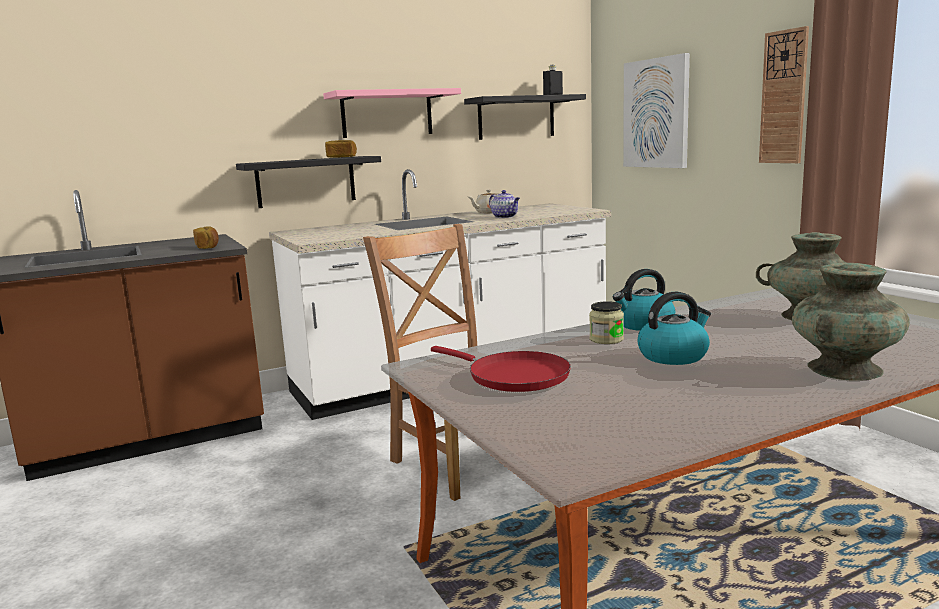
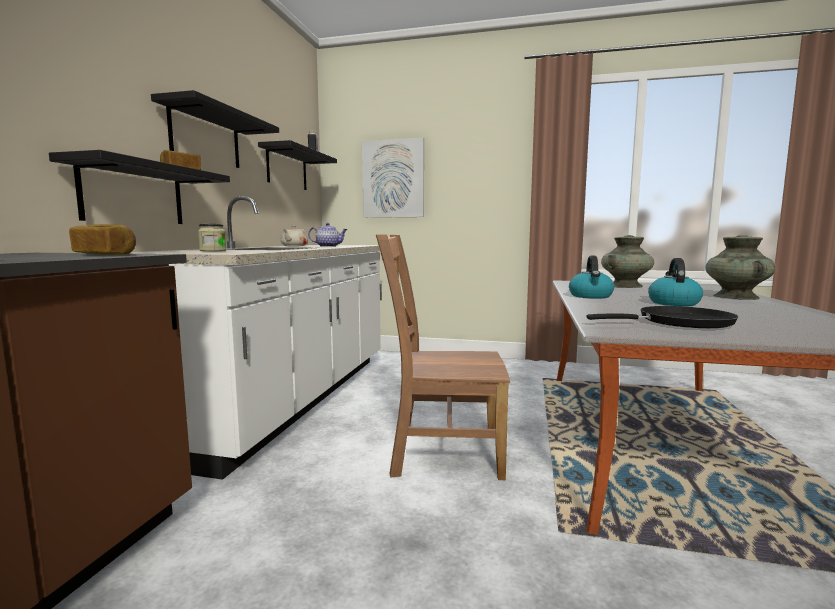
camera: 50 degrees left, 5 degrees down
pink shelf [323,88,461,138] -> black shelf [151,90,279,168]
red frying pan [431,346,571,392] -> black frying pan [587,306,739,328]
jar [589,301,624,344] -> jar moved to [198,224,226,251]
wall clock [759,26,809,163] -> none

